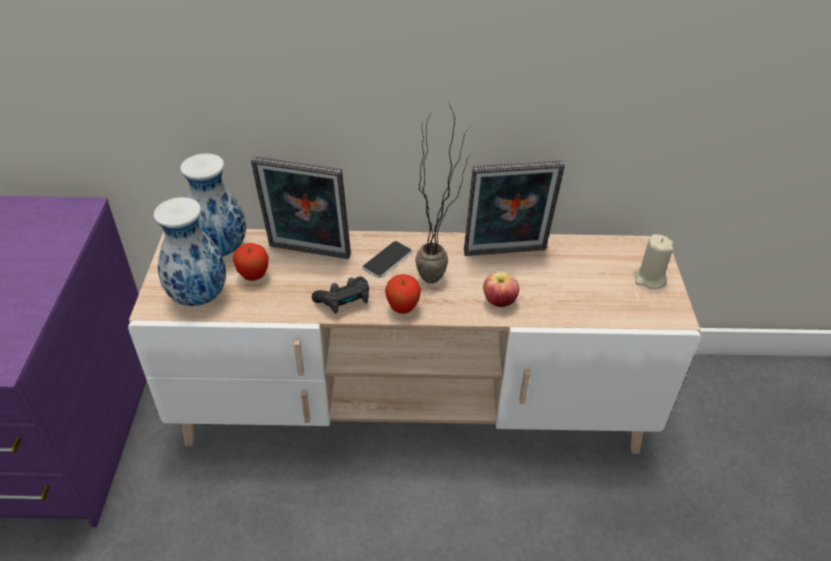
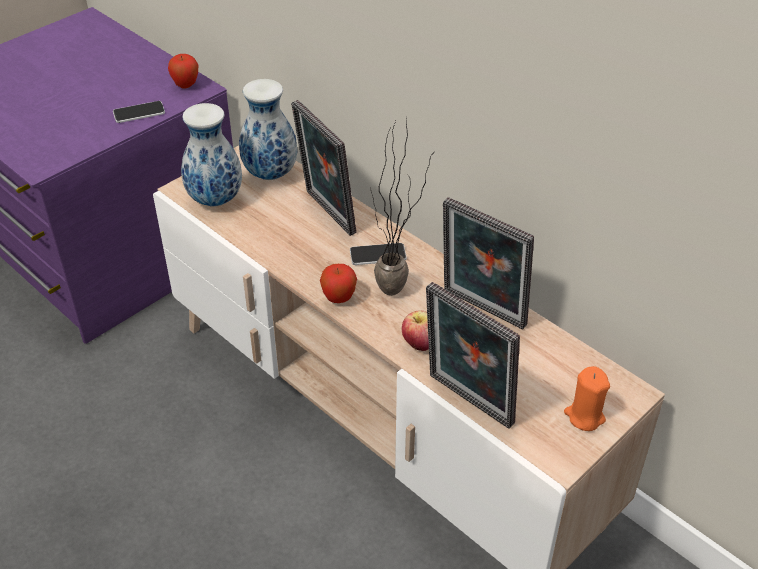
camera: 45 degrees right, 0 degrees up
apple [233,243,268,281] -> apple moved to [168,54,198,89]
black game controller [312,276,369,314] -> none
beige candle [634,234,674,289] -> orange candle [564,366,610,431]
none -> phone [113,101,165,123]
none -> picture frame [426,282,520,429]

